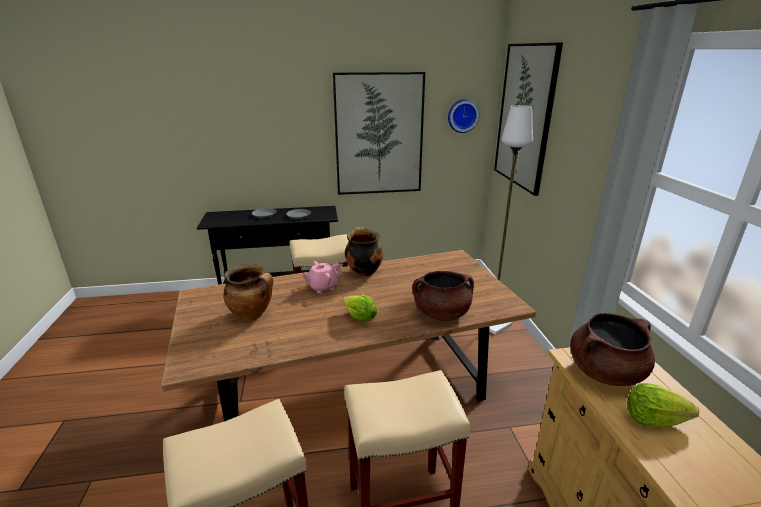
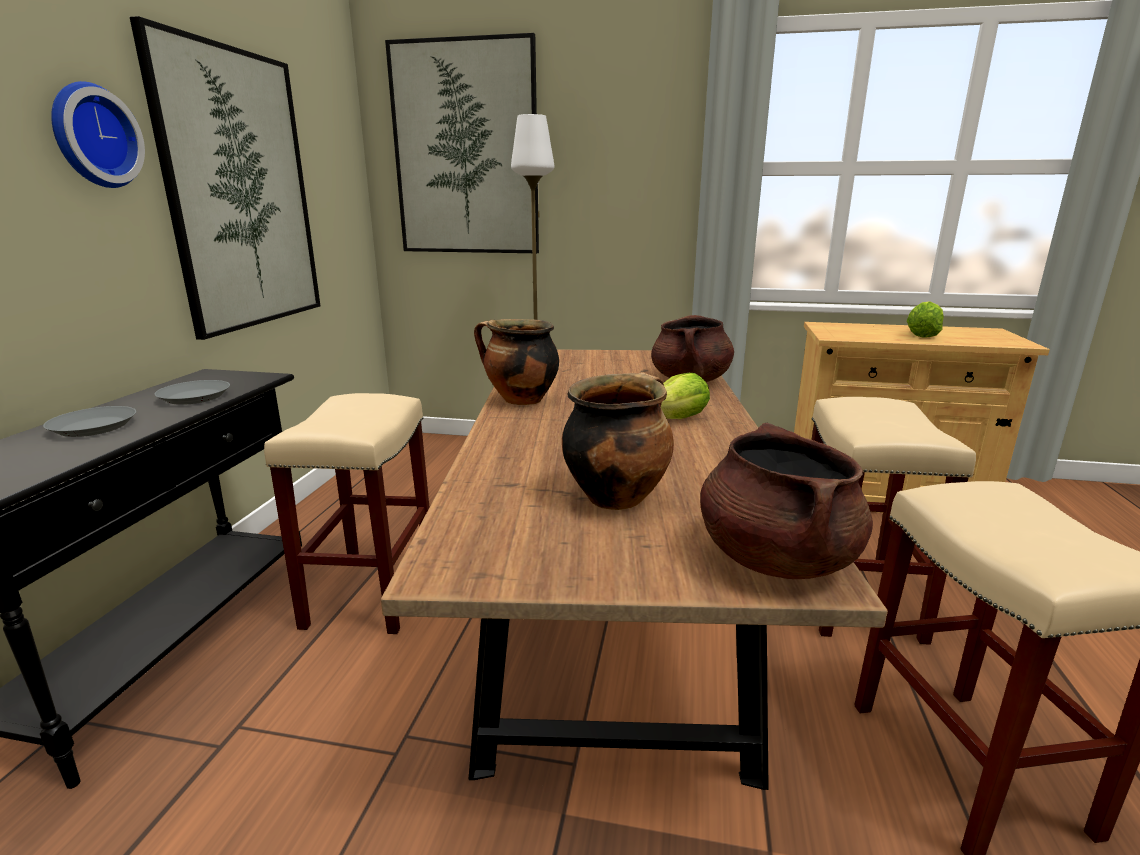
camera: 70 degrees left, 5 degrees down
pink teapot [301,261,342,293] -> none
wall clock [448,99,479,133] -> wall clock moved to [51,81,145,188]
brown cooking pot [570,313,655,386] -> brown cooking pot moved to [700,423,873,579]

